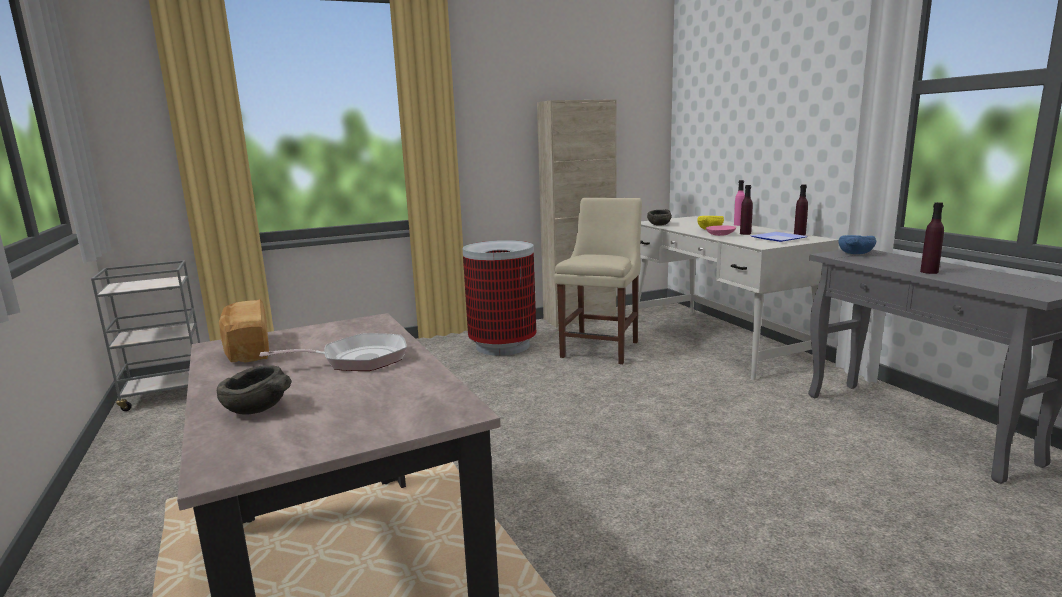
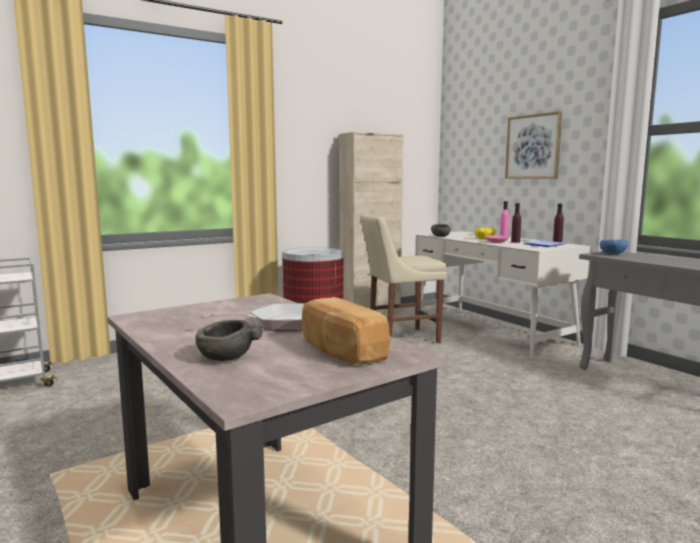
camera: 10 degrees left, 5 degrees down
bread [219,299,269,362] -> bread moved to [302,297,390,365]
beige chair [554,198,642,364] -> beige chair turned 120 degrees counterclockwise [360,214,447,343]
purple bottle [920,202,944,274] -> none
none -> picture [505,111,562,179]

